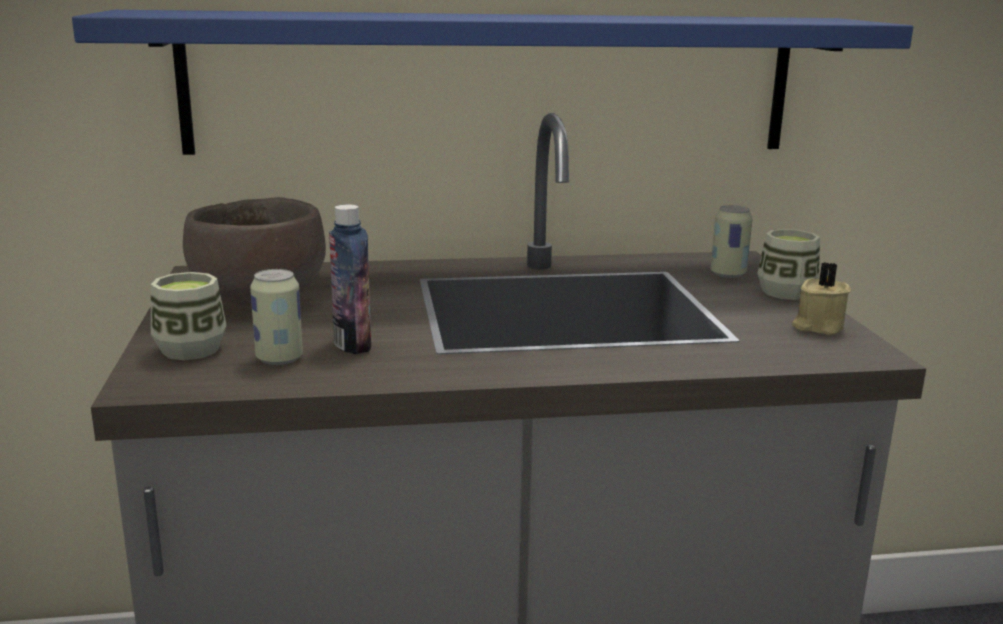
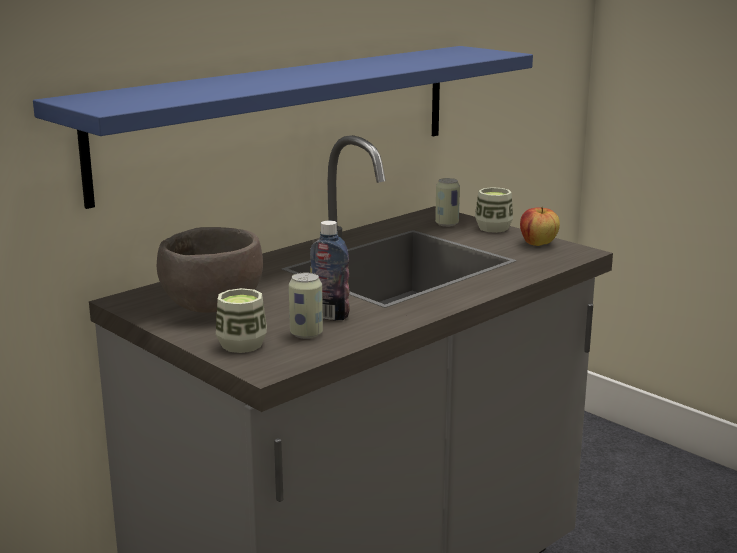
camera: 35 degrees left, 0 degrees up
beige candle [792,262,851,335] -> apple [520,207,560,246]

